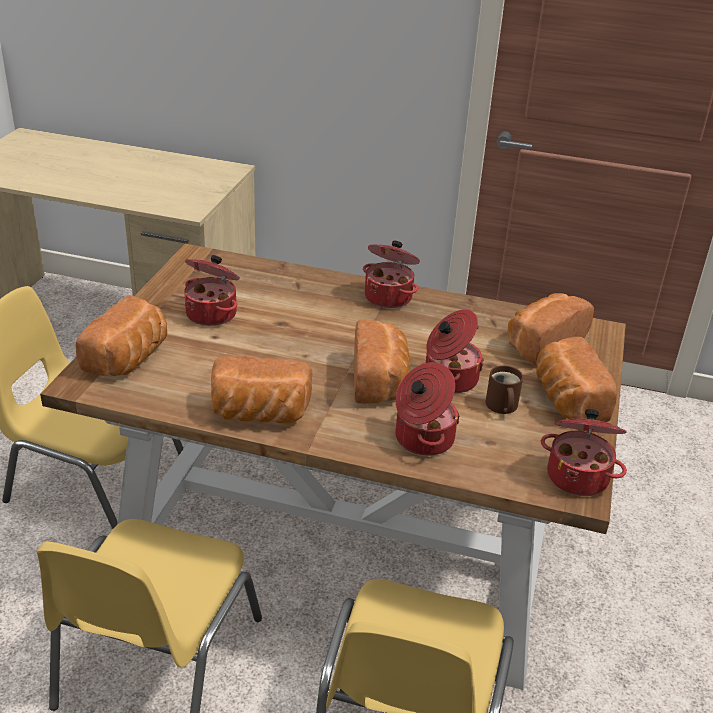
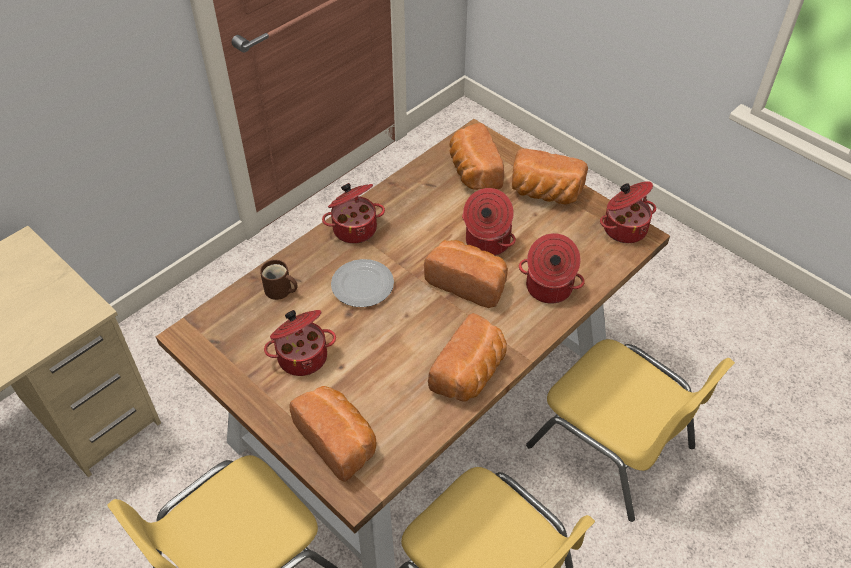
camera: 60 degrees left, 15 degrees up
brown mug [486,365,523,414] -> brown mug moved to [260,260,298,300]
none -> plate [331,259,394,307]

